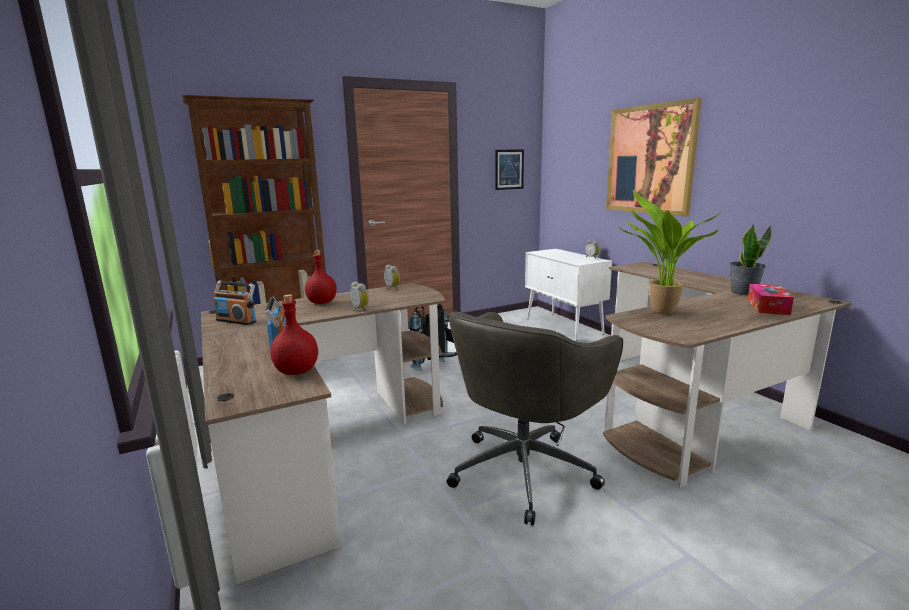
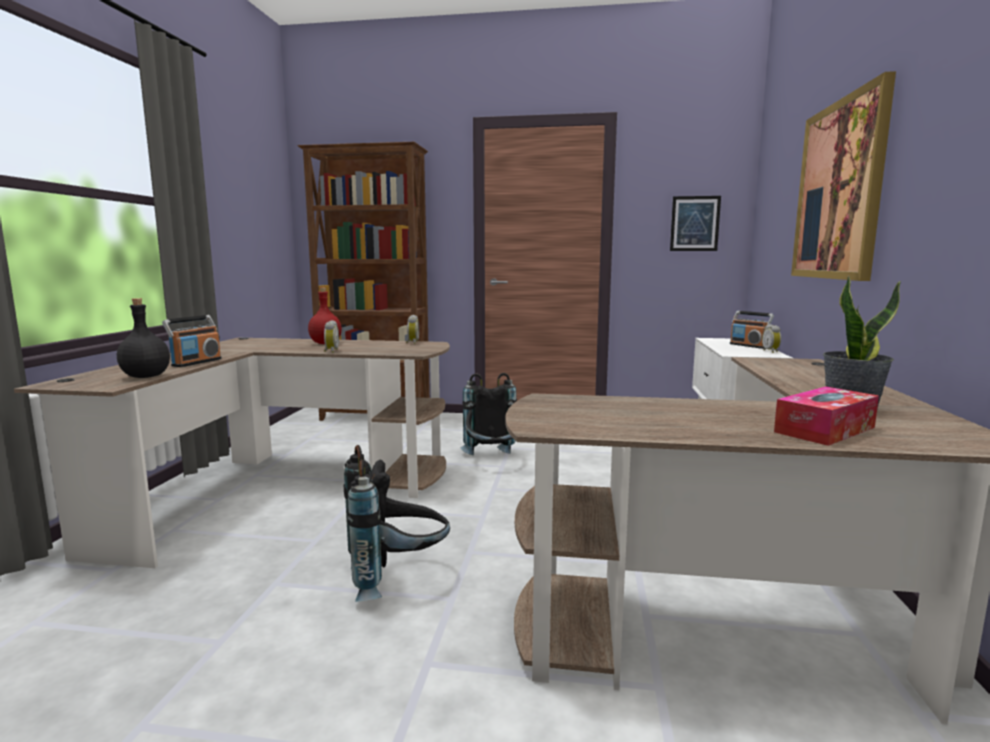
camera: 35 degrees right, 5 degrees down
radio [213,281,257,325] -> radio moved to [730,311,774,349]
red bottle [270,294,318,375] -> black bottle [117,299,170,378]
grey office chair [447,311,623,526] -> black backpack [344,445,450,602]
potted plant [618,190,722,314] -> none

